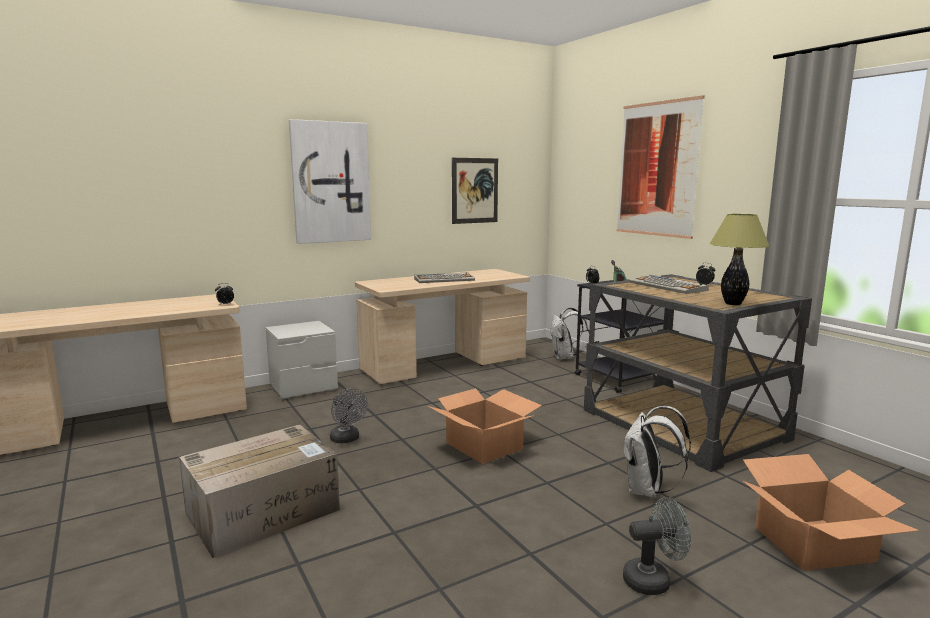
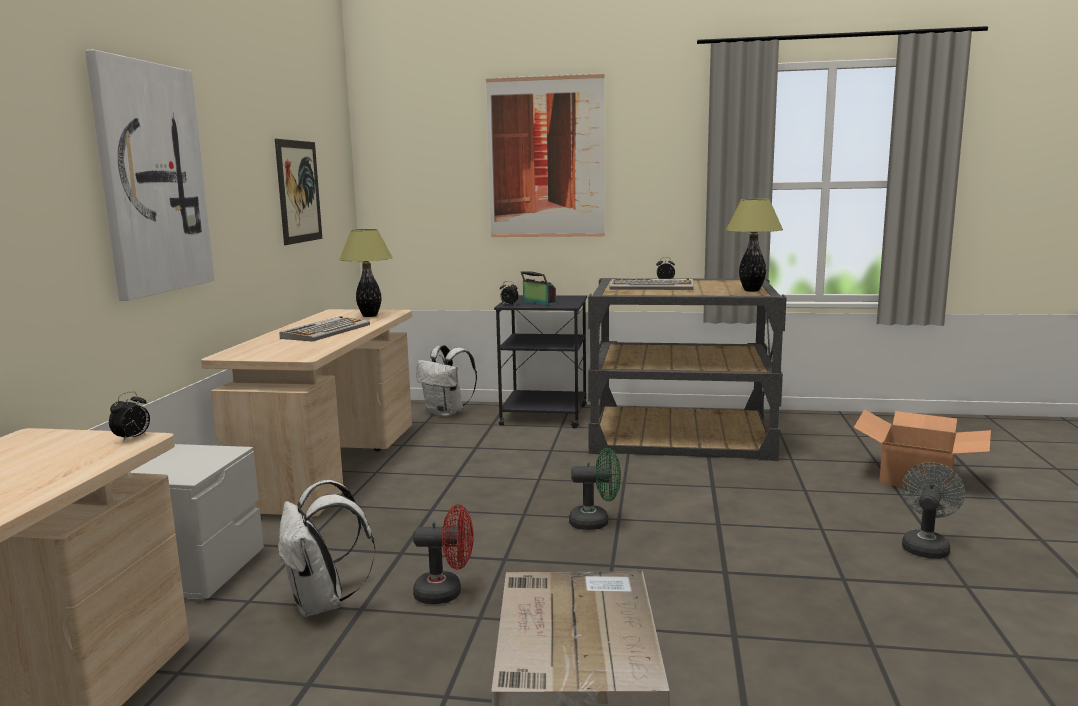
camera: 50 degrees left, 0 degrees up
grey fan [330,388,368,443] -> red fan [413,504,474,604]
cardboard box [428,388,542,464] -> green fan [569,448,621,530]
white backpack [622,406,691,498] -> white backpack moved to [278,480,375,617]
none -> table lamp [339,229,393,317]

